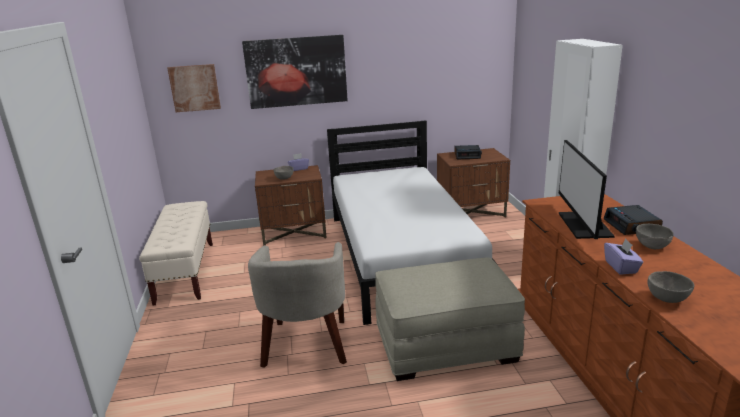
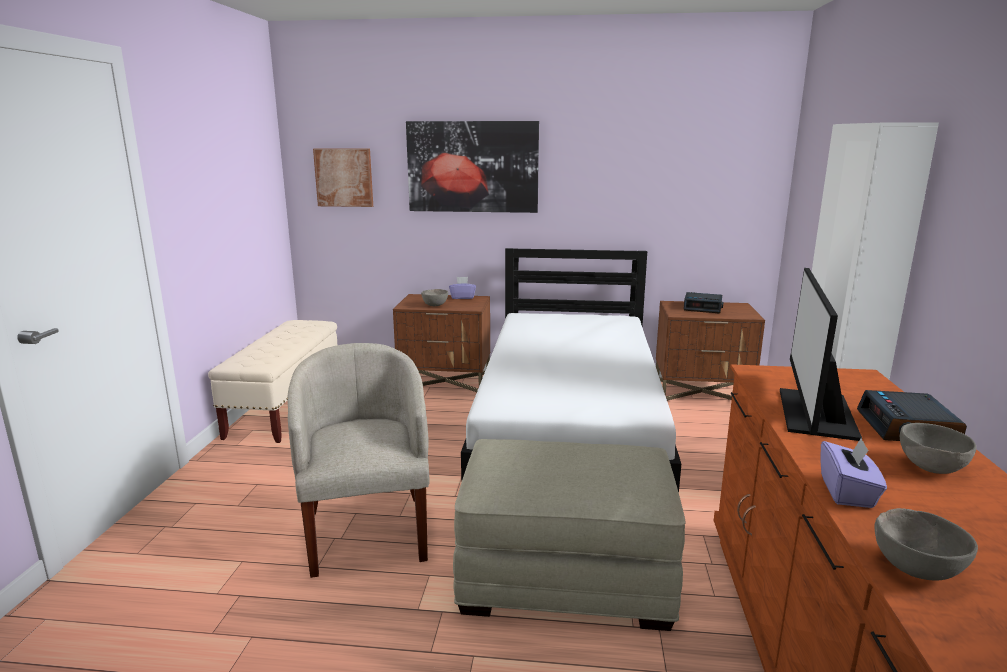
camera: 15 degrees right, 5 degrees down
beige armchair [248,242,347,368] -> beige armchair turned 150 degrees clockwise [288,343,430,578]

